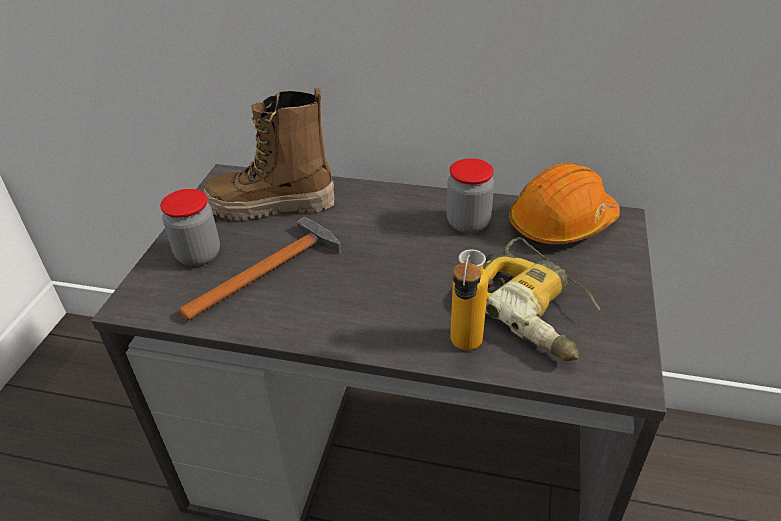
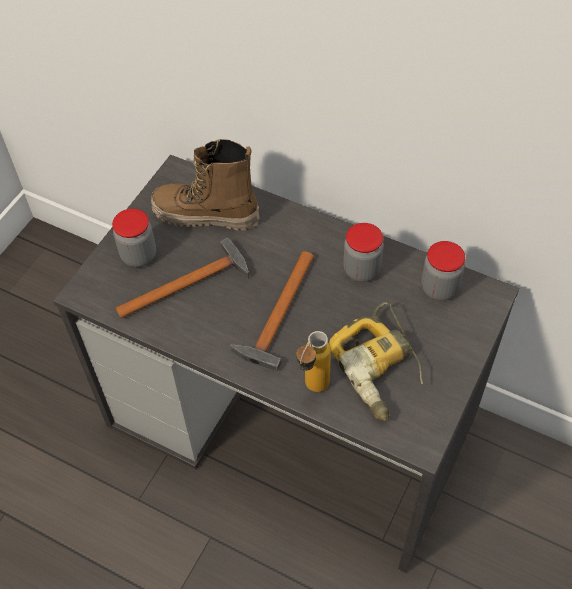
camera: 15 degrees right, 15 degrees up
orange hard hat [509,163,620,245] -> jar [421,241,465,301]
none -> hammer [230,251,314,371]

